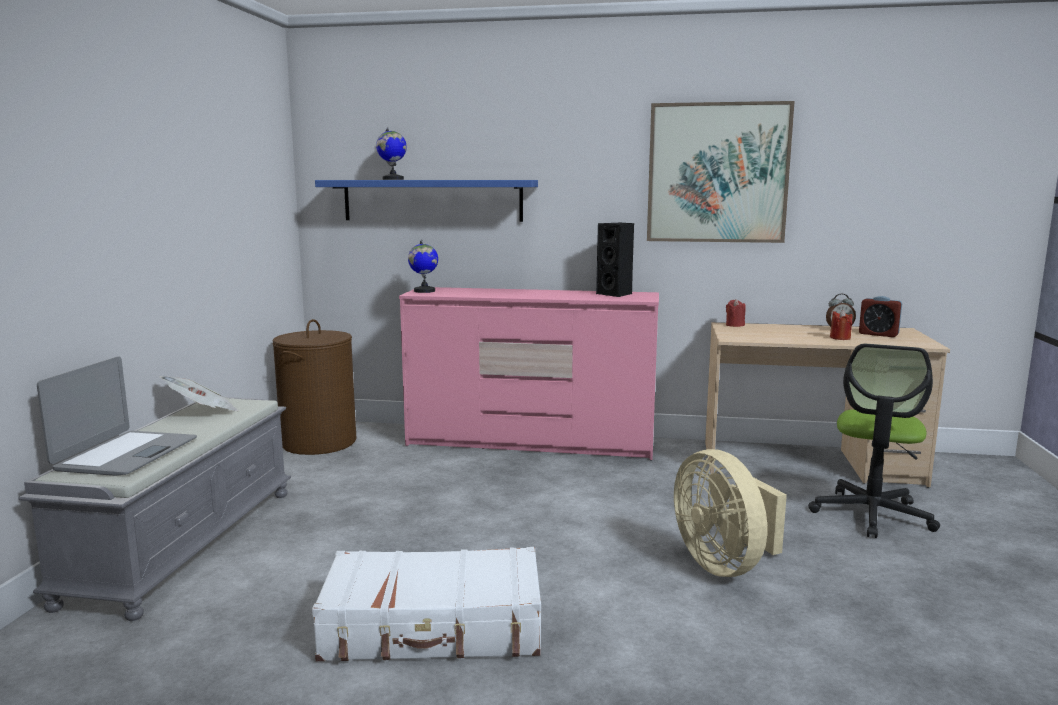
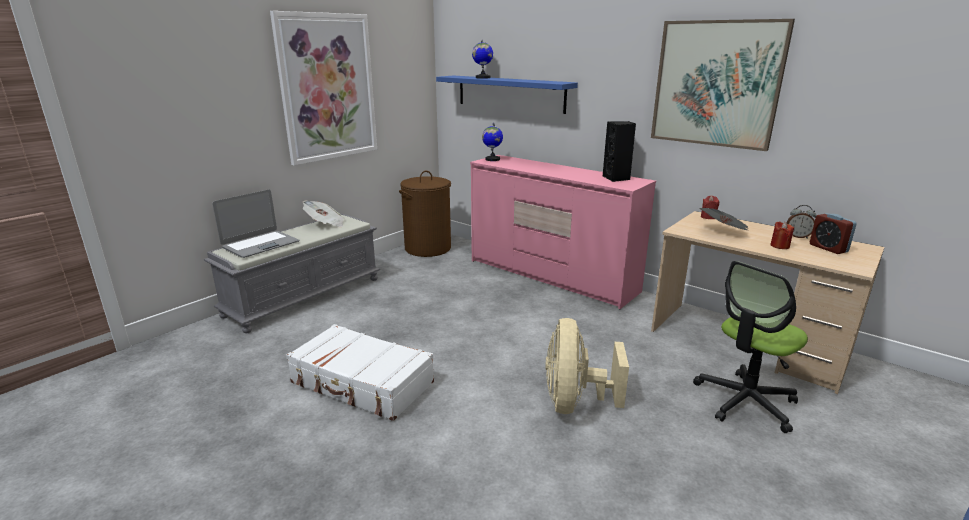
camera: 30 degrees right, 10 degrees up
none -> picture [270,11,377,165]
none -> newspaper [699,208,749,230]

